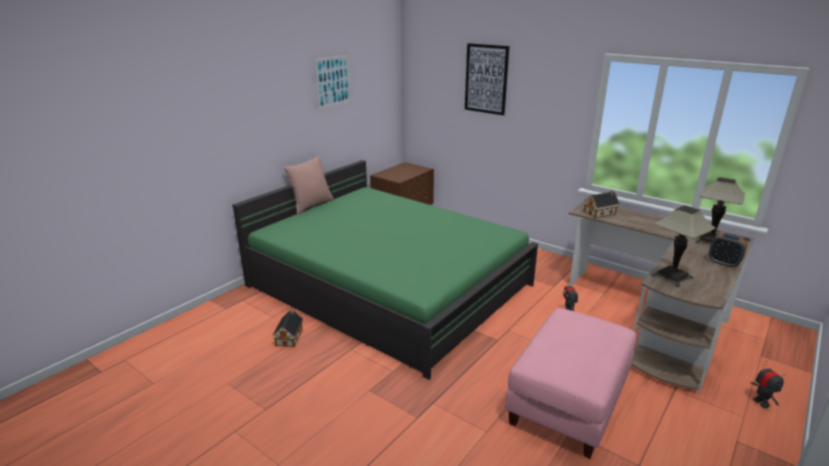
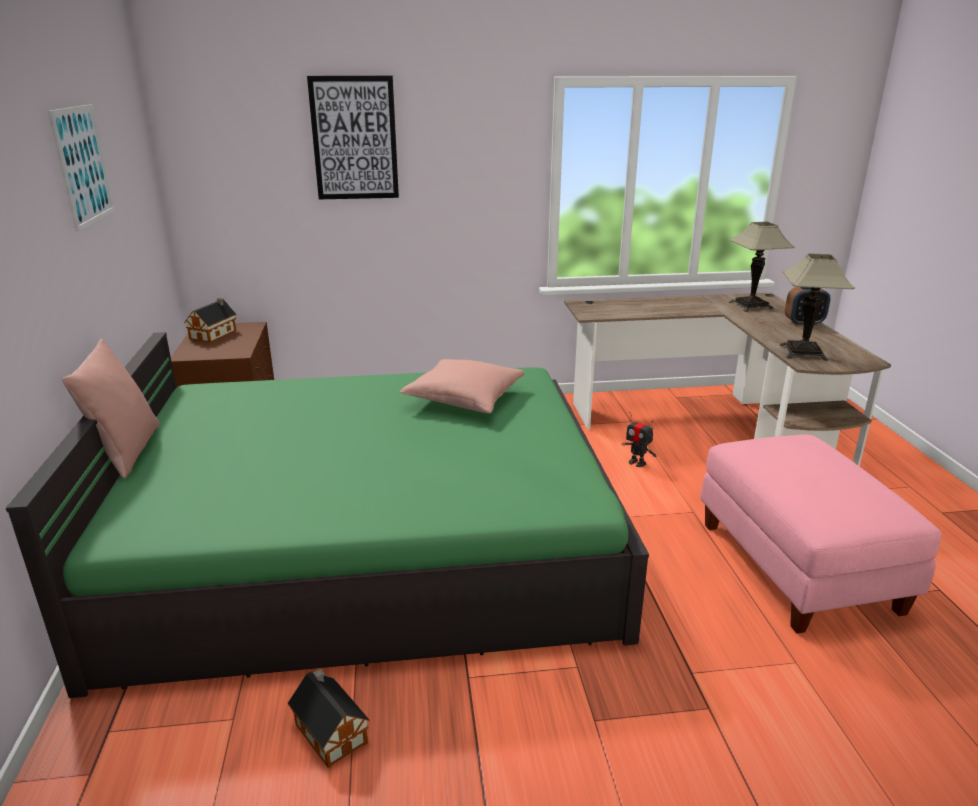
camera: 45 degrees left, 0 degrees up
toy house [584,190,620,218] -> toy house moved to [184,298,237,343]
toy robot [751,364,785,408] -> none
none -> pink pillow [400,359,525,414]

